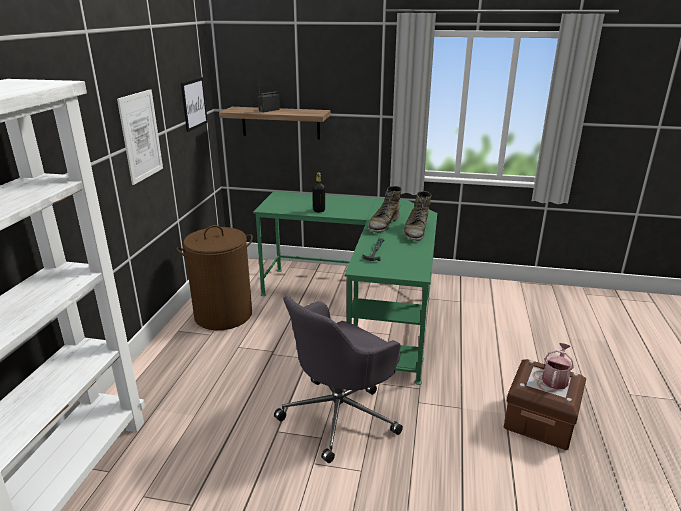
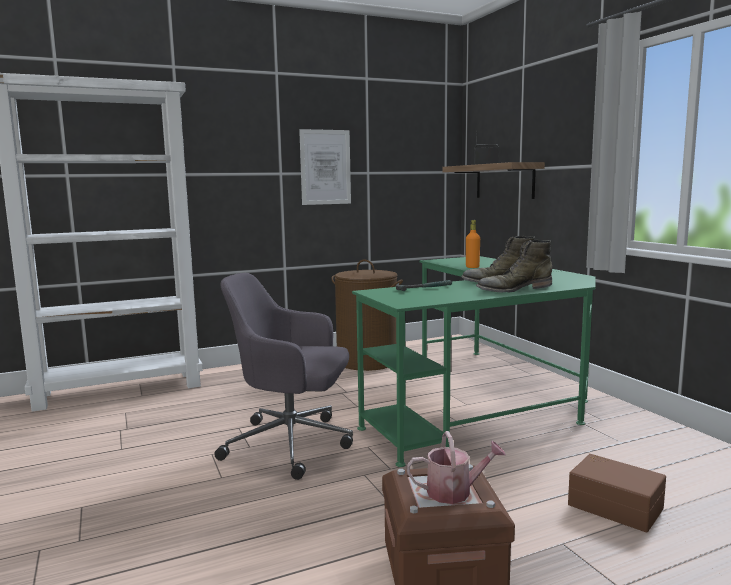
camera: 55 degrees right, 15 degrees down
picture [181,77,208,132] -> none
black bottle [312,173,325,212] -> orange bottle [466,220,480,268]
none -> brown storage box [568,454,666,532]

